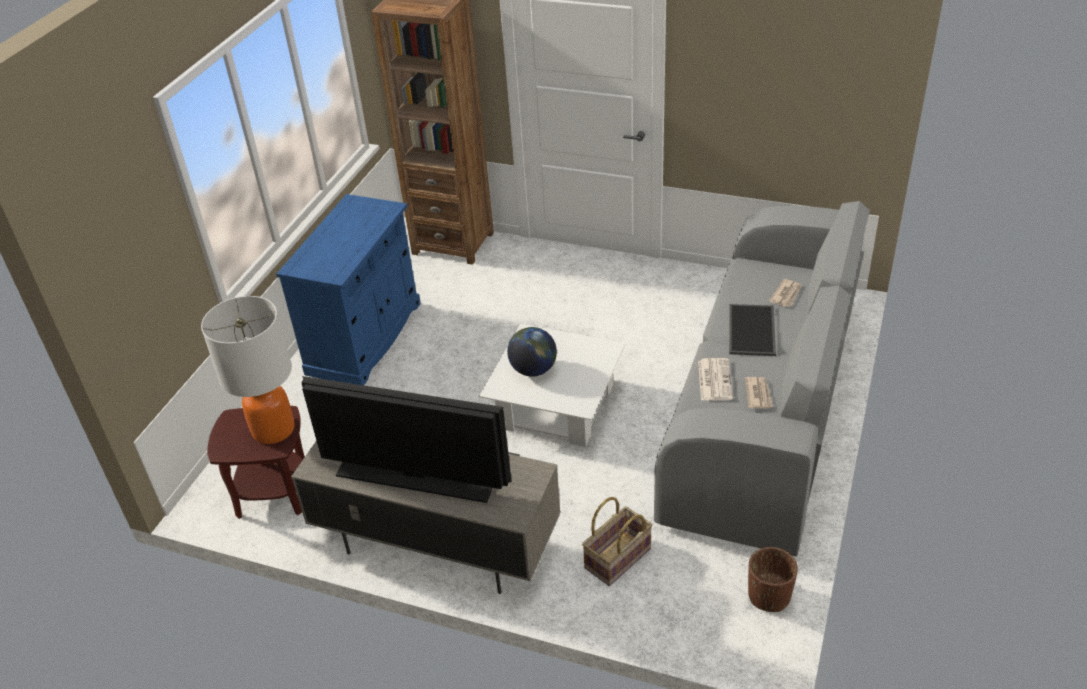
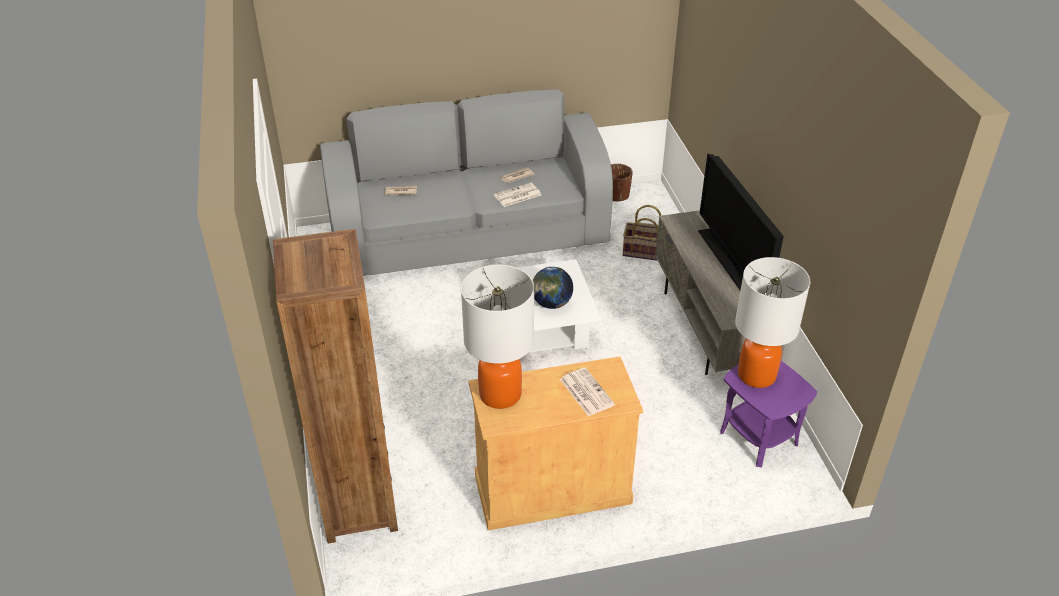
camera: 125 degrees left, 0 degrees up
brown side table [207,406,305,519] -> purple side table [720,361,817,468]
blue cabinet [276,194,421,385] -> beige cabinet [468,356,643,531]
tray [729,304,776,356] -> none
none -> table lamp [461,265,534,409]
none -> newspaper [560,368,615,416]

